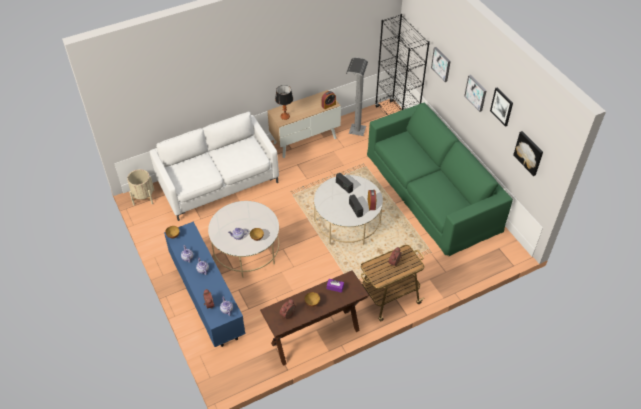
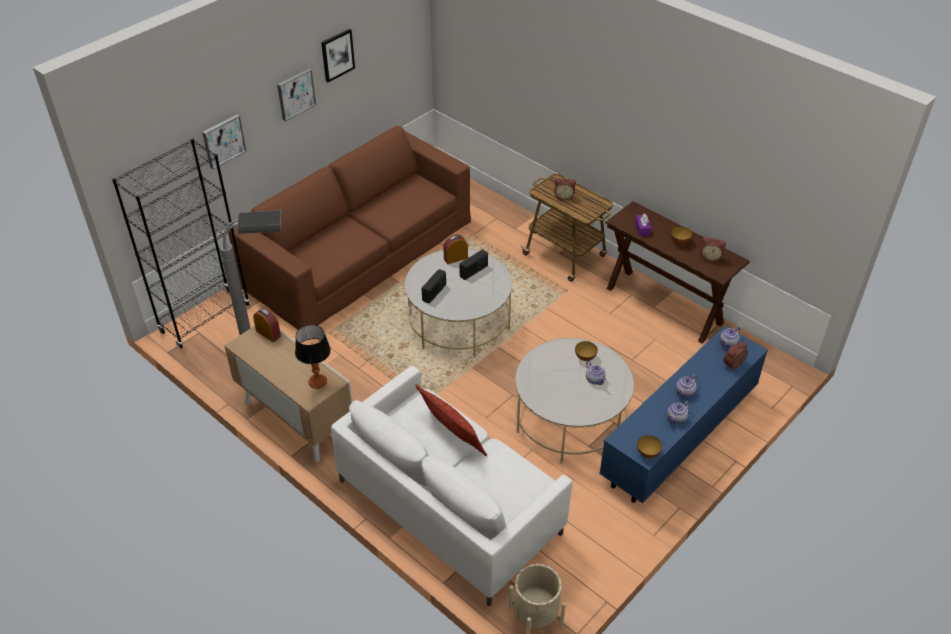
camera: 110 degrees left, 5 degrees down
green sofa [367,103,513,256] -> brown sofa [228,126,471,330]
picture [513,131,543,176] -> none
none -> pillow [415,384,487,456]

